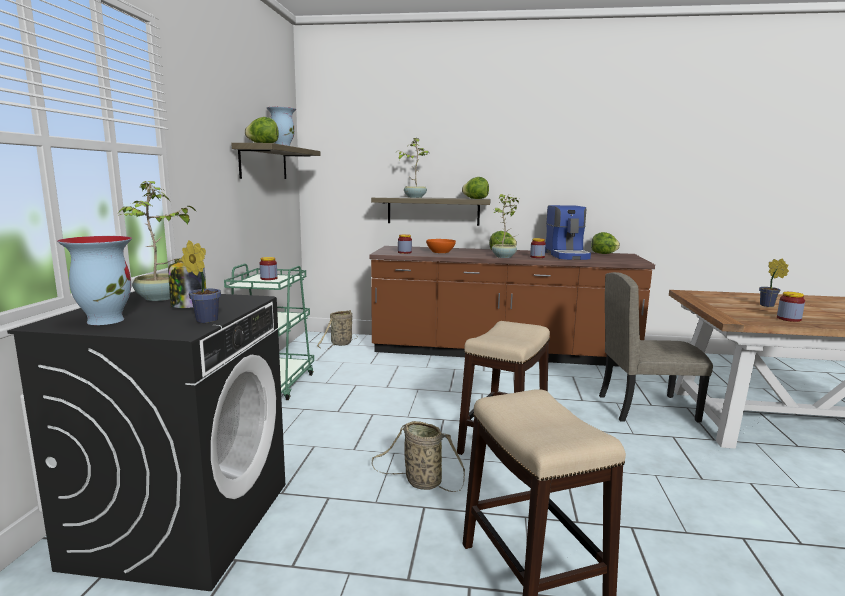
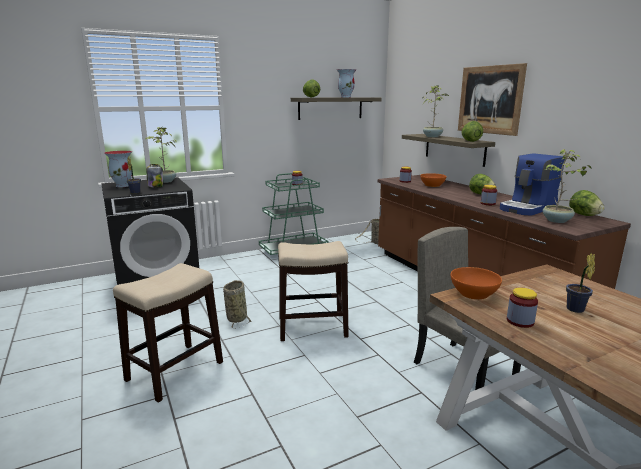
camera: 55 degrees right, 5 degrees up
potted plant [492,194,519,258] -> potted plant moved to [543,149,592,223]
none -> orange bowl [451,267,502,300]
none -> picture [458,63,527,136]

